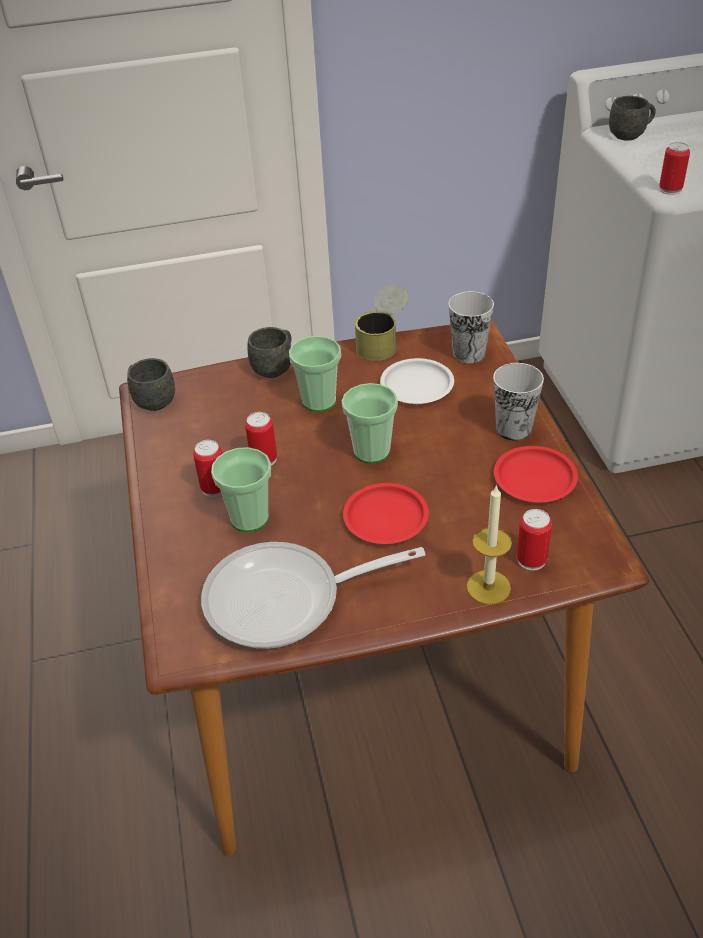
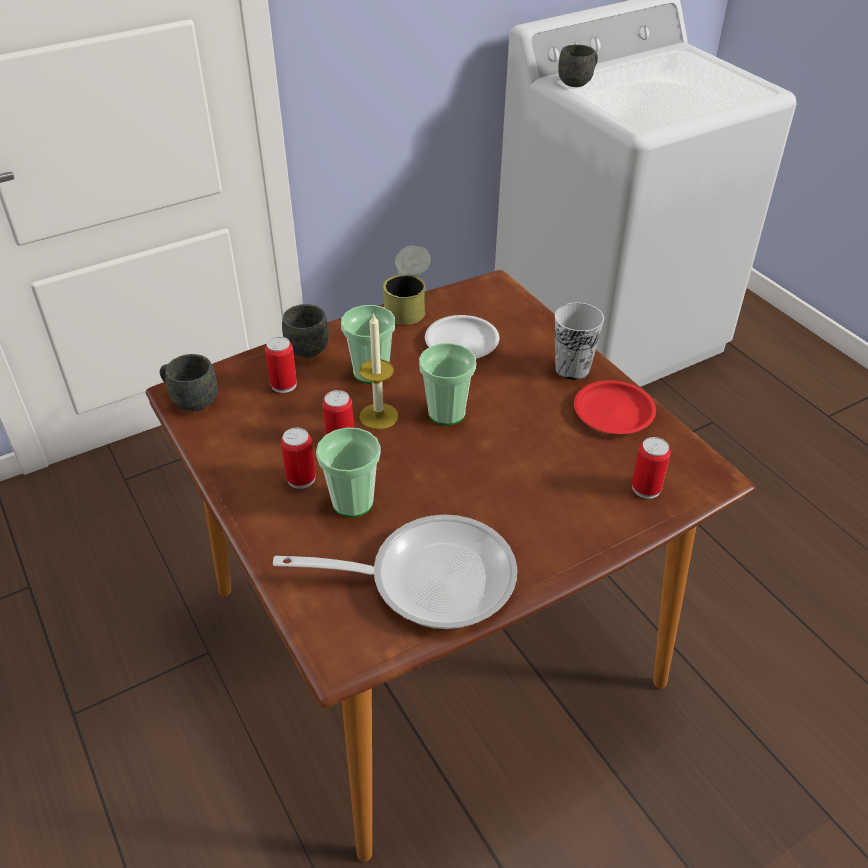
camera: 20 degrees left, 0 degrees up
frying pan [201,542,426,649] -> frying pan turned 150 degrees counterclockwise [273,515,517,629]
red plate [343,483,429,544] -> none
cup [448,291,494,363] -> none
candle [467,484,512,605] -> candle moved to [359,312,398,430]
can [659,142,690,195] -> can moved to [265,336,297,393]

